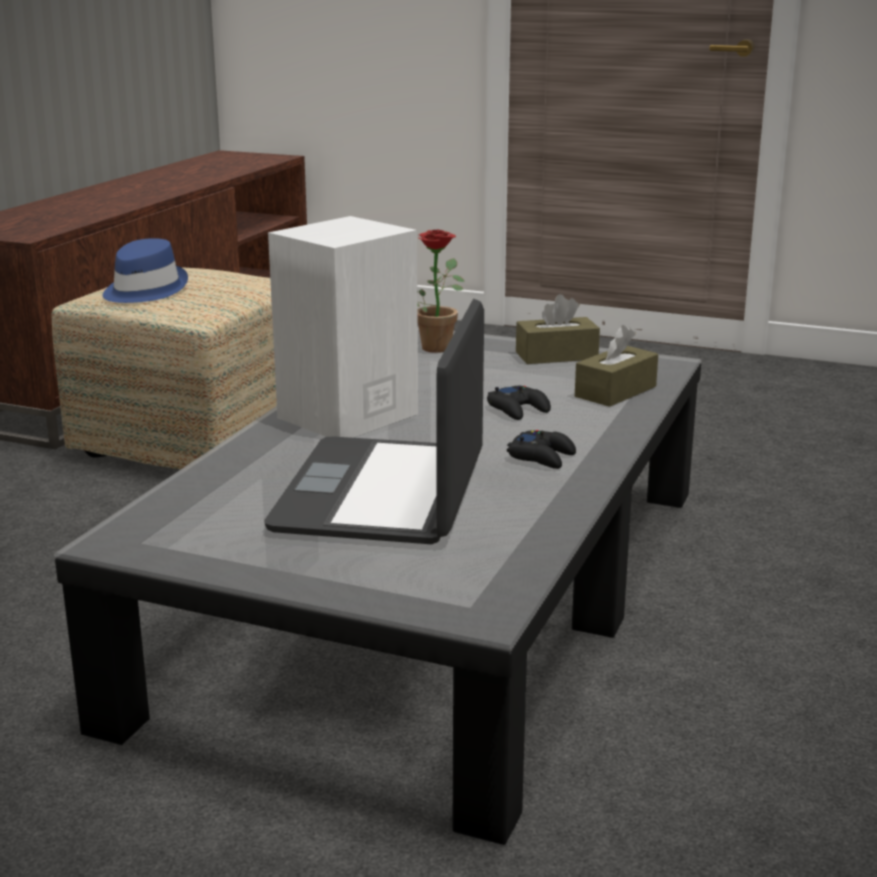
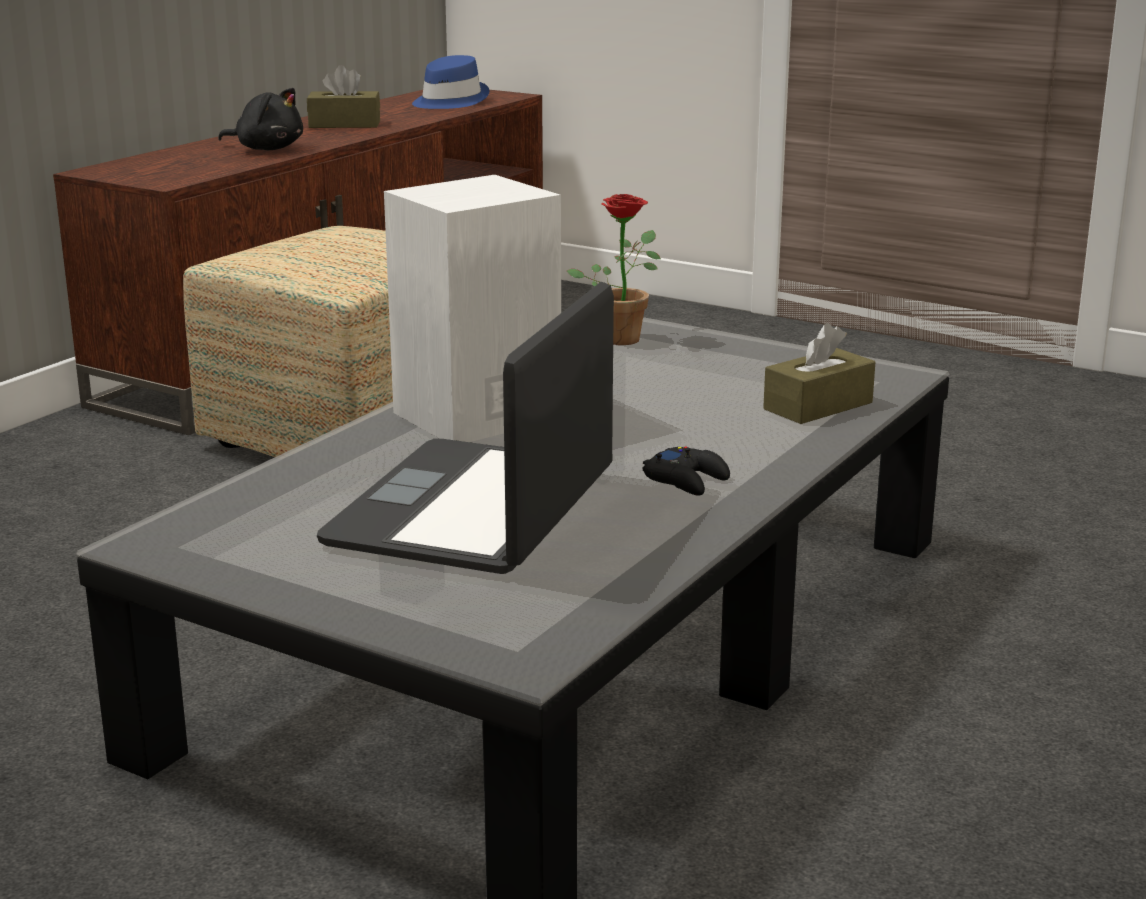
camera: 10 degrees right, 0 degrees up
blue hat [103,238,188,303] -> blue hat moved to [412,55,489,109]
black game controller [487,386,551,420] -> none
brown tissue box [516,294,600,364] -> brown tissue box moved to [307,65,380,128]
none -> black plush toy [218,88,303,150]

